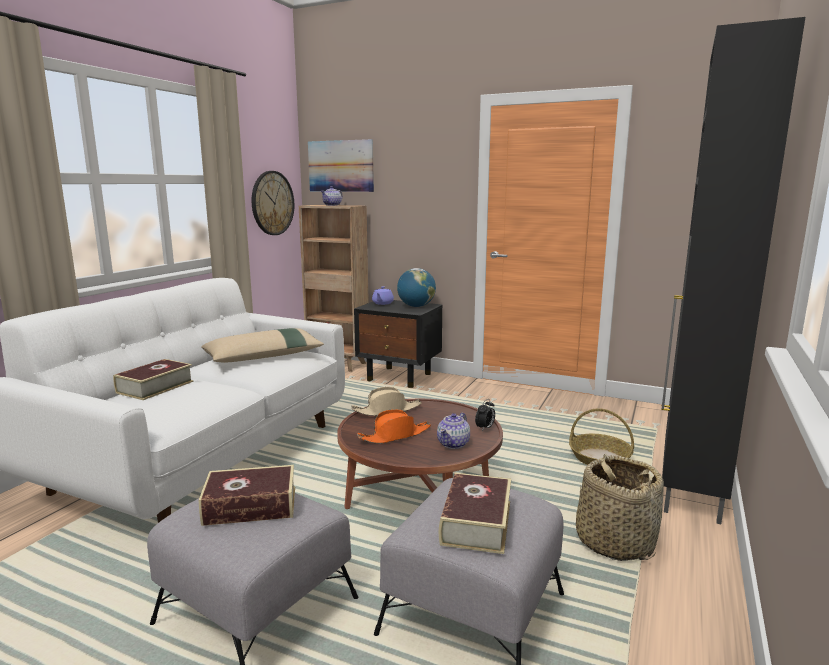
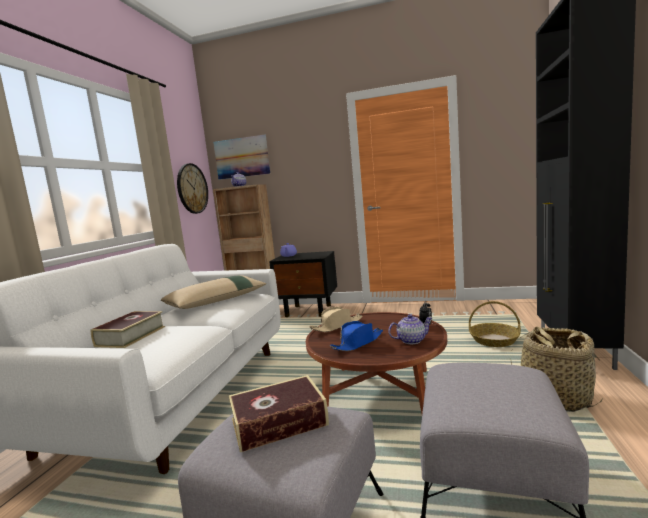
camera: 10 degrees left, 5 degrees down
orange hat [357,409,431,444] -> blue hat [330,321,383,351]
globe [397,268,436,307] -> none
teapot [437,412,470,449] -> teapot turned 120 degrees counterclockwise [388,314,432,344]
book [439,473,511,554] -> none

